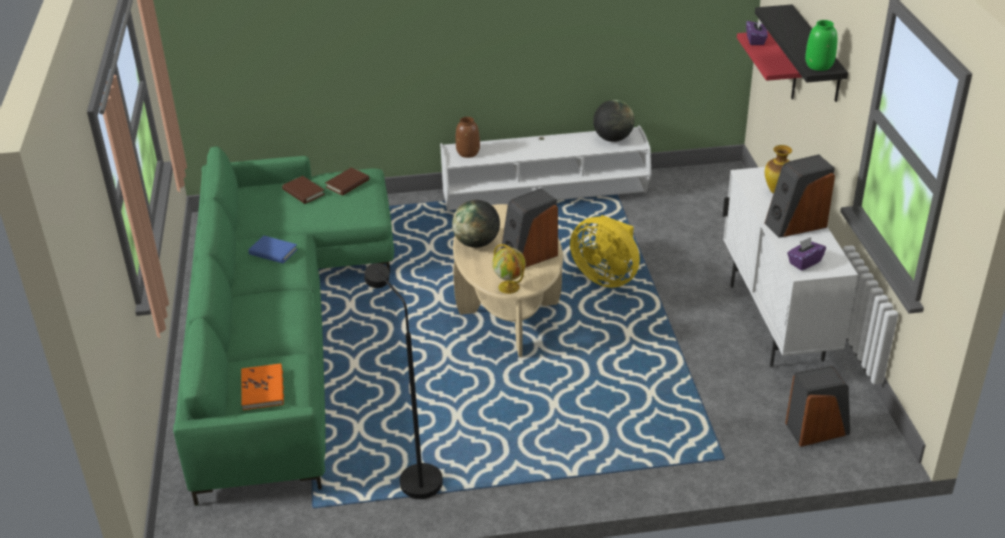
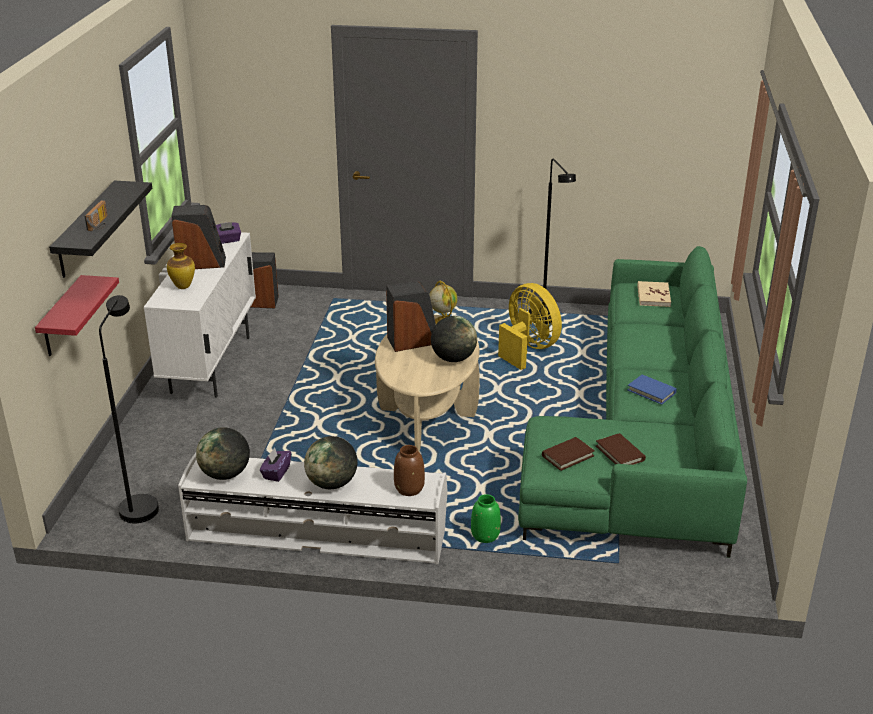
camera: 165 degrees left, 5 degrees down
orange book [241,363,284,410] -> beige book [637,281,671,307]
yellow fan [570,215,640,288] -> yellow fan moved to [498,283,562,370]
purple tissue box [746,20,768,45] -> purple tissue box moved to [260,448,291,482]
green vase [805,20,837,71] -> green vase moved to [471,494,501,543]
none -> radio [85,200,108,231]
none -> black floor lamp [99,295,159,523]
none -> globe [304,436,358,489]

